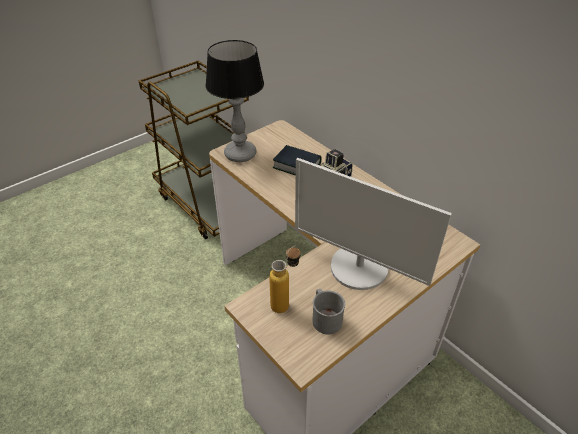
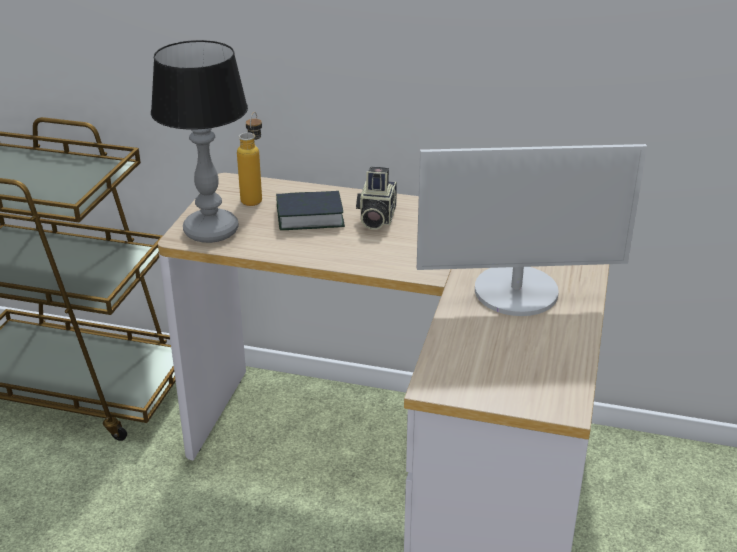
camera: 35 degrees left, 10 degrees down
bottle [269,245,300,313] -> bottle moved to [237,112,262,206]
grey mug [312,289,345,335] -> none

